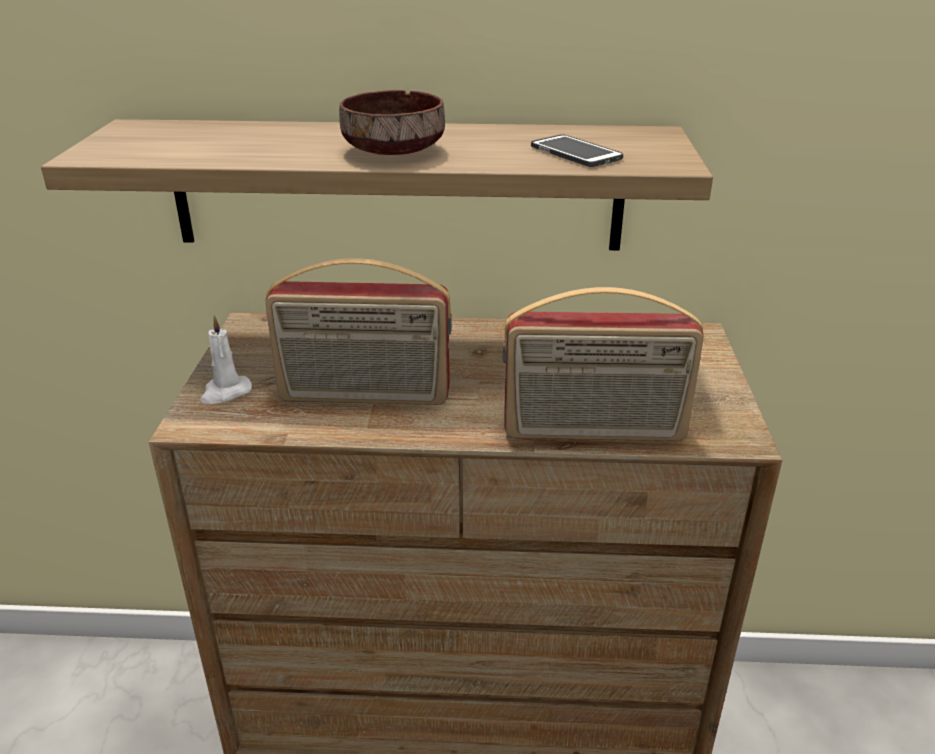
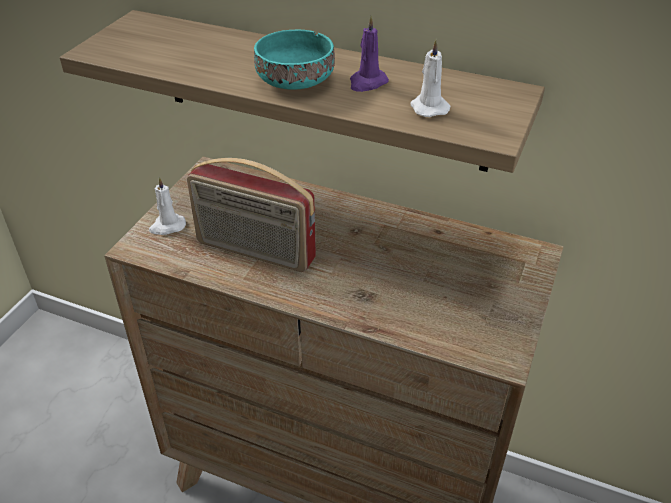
camera: 20 degrees right, 10 degrees up
brown bowl [339,90,445,155] -> turquoise bowl [254,30,335,90]
radio [502,287,704,441] -> none
phone [531,134,623,167] -> white candle [410,39,451,117]
none -> purple candle [350,16,389,92]

